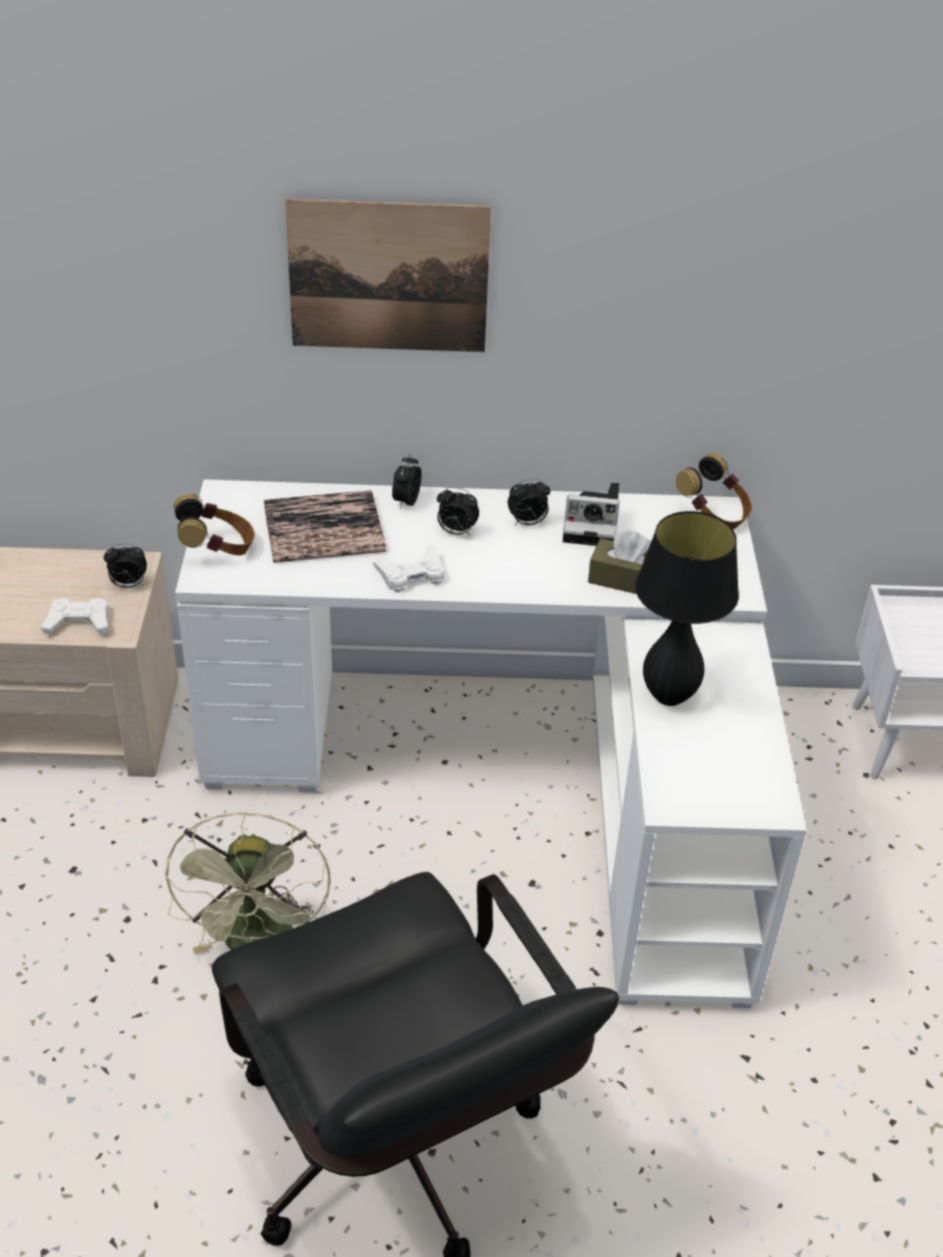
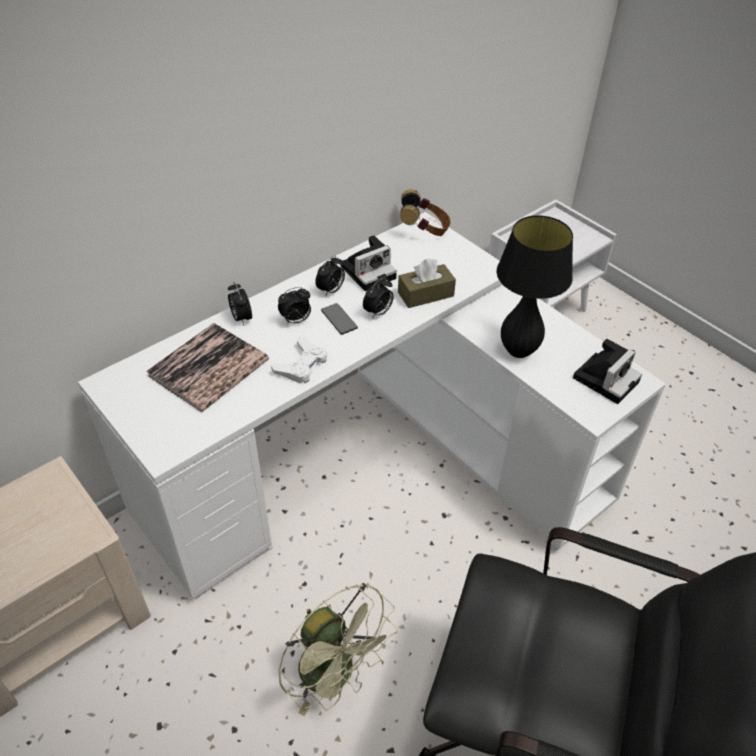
camera: 40 degrees left, 5 degrees up
white game controller [41,598,109,634] -> none
alarm clock [104,544,147,588] -> alarm clock moved to [363,278,394,319]
headphones [174,494,255,555] -> none
picture [285,199,491,352] -> none
none -> phone [321,303,358,335]
none -> camera [573,339,642,404]

